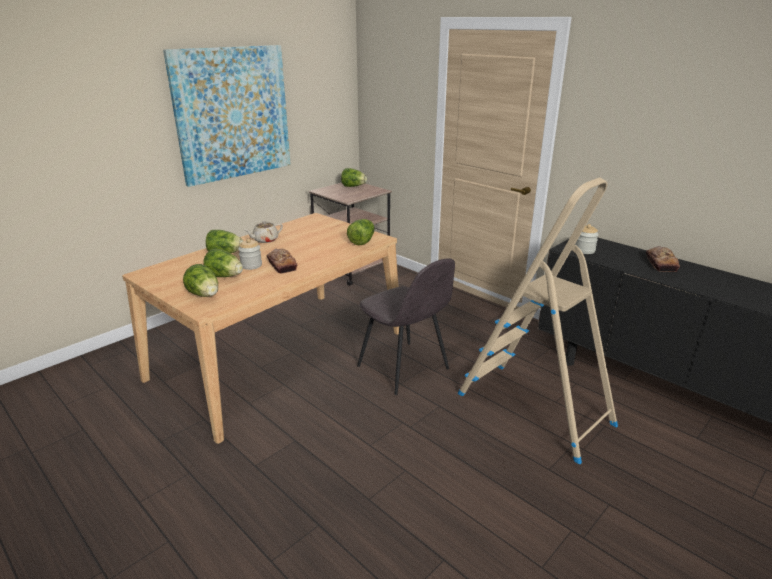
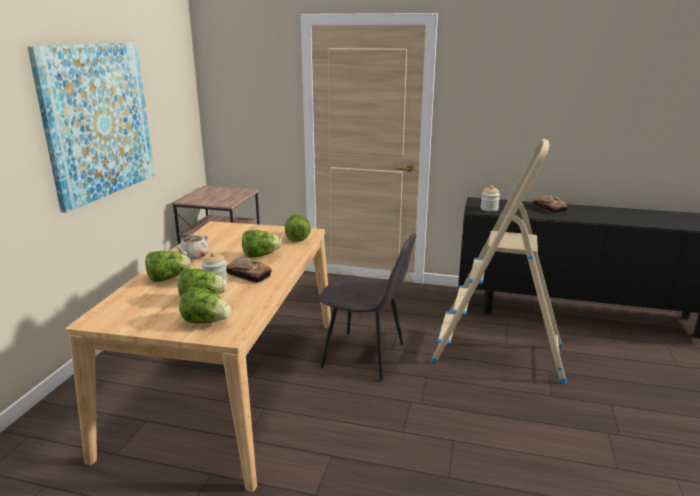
camera: 30 degrees left, 5 degrees down
lettuce [341,168,367,187] -> lettuce moved to [242,230,282,258]

